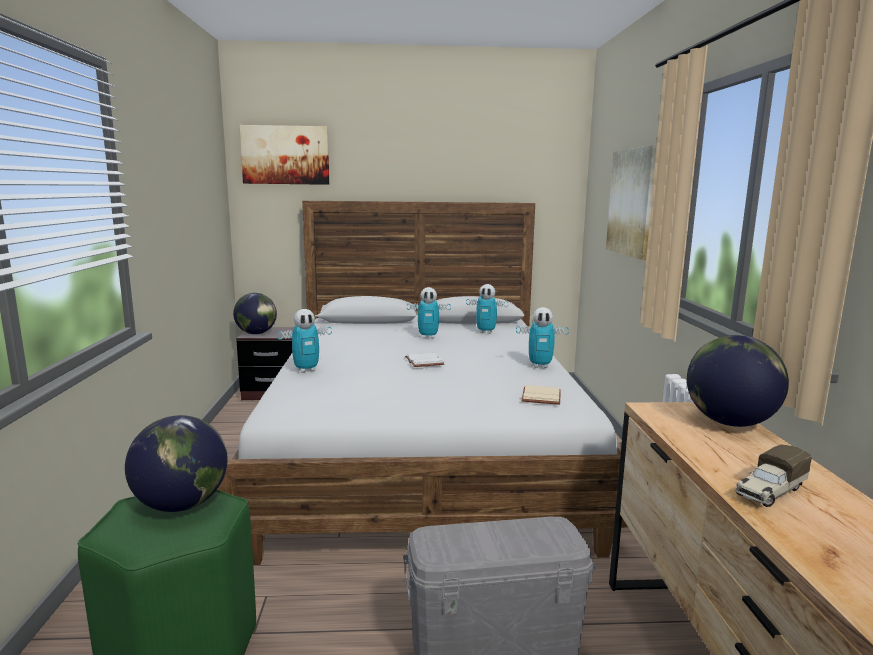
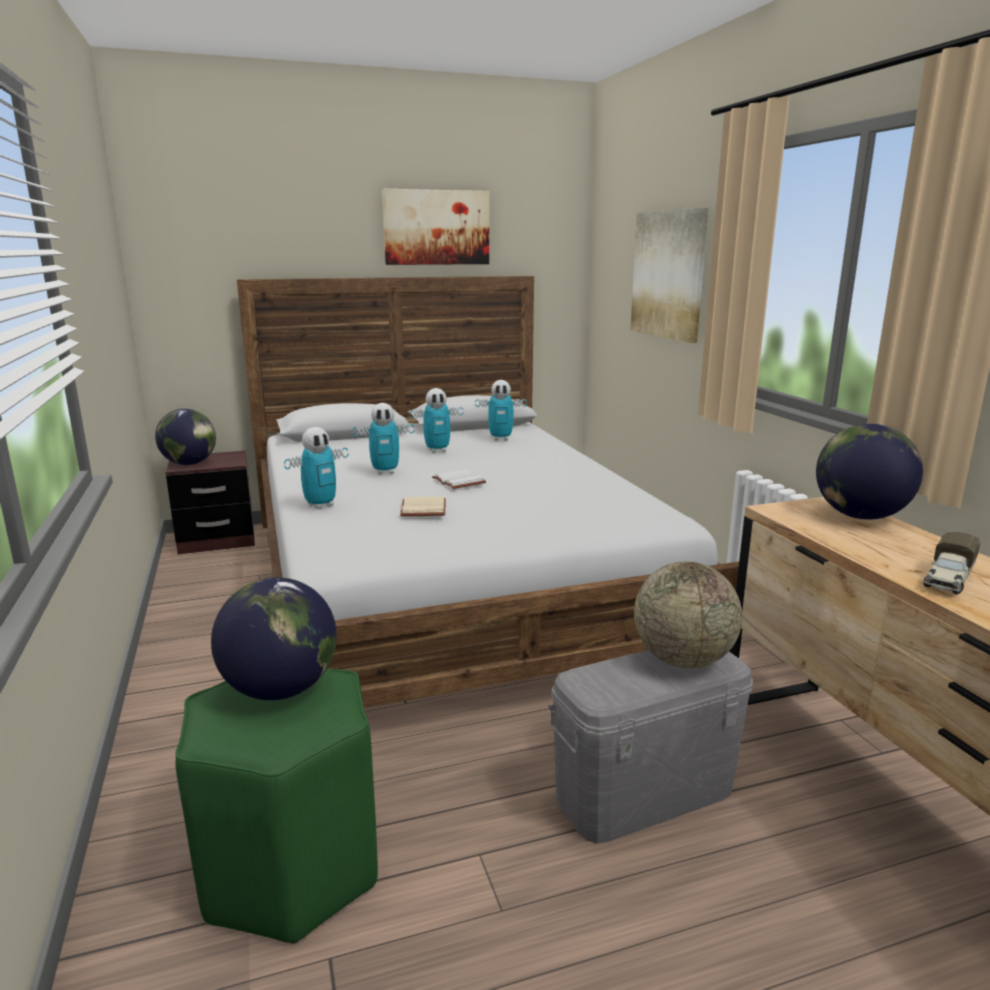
camera: 15 degrees left, 5 degrees up
picture [239,125,329,185] -> picture moved to [382,189,489,265]
toy robot [516,307,569,368] -> toy robot moved to [352,403,415,475]
beige book [521,385,561,405] -> beige book moved to [400,496,446,516]
none -> globe [634,561,742,668]

